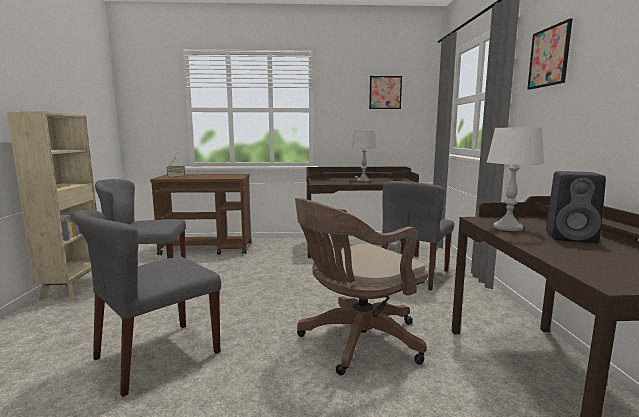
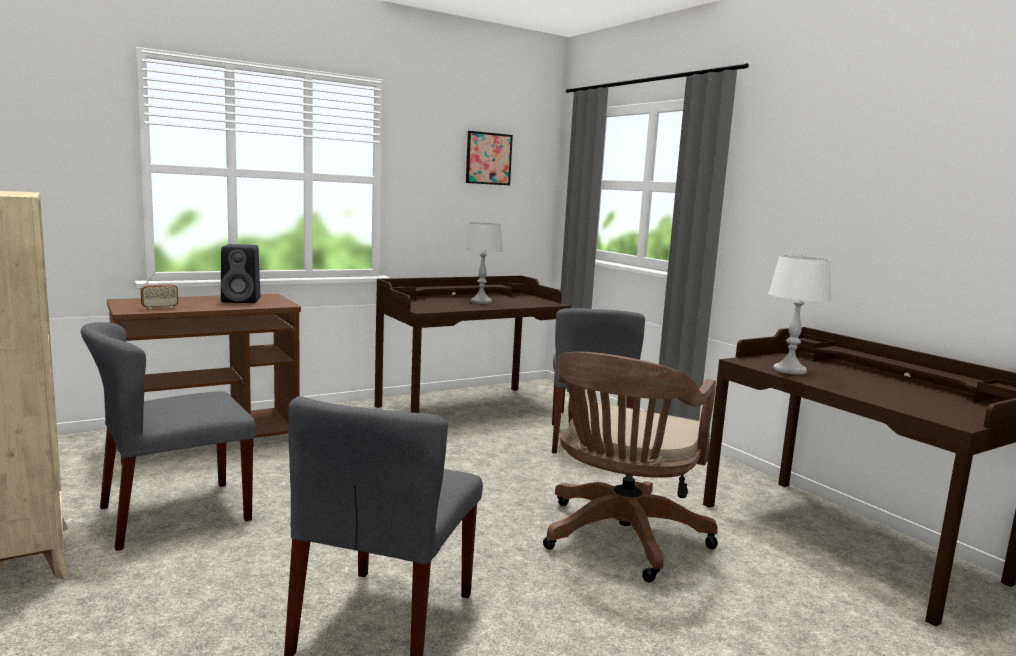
camera: 30 degrees left, 0 degrees up
picture [527,18,572,90] -> none
black speaker [546,171,606,243] -> black speaker moved to [221,244,260,303]

